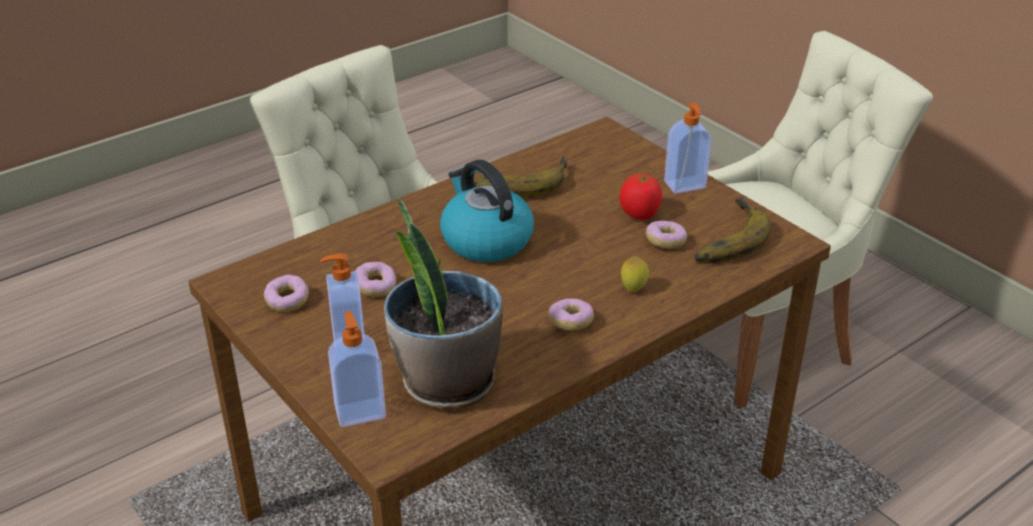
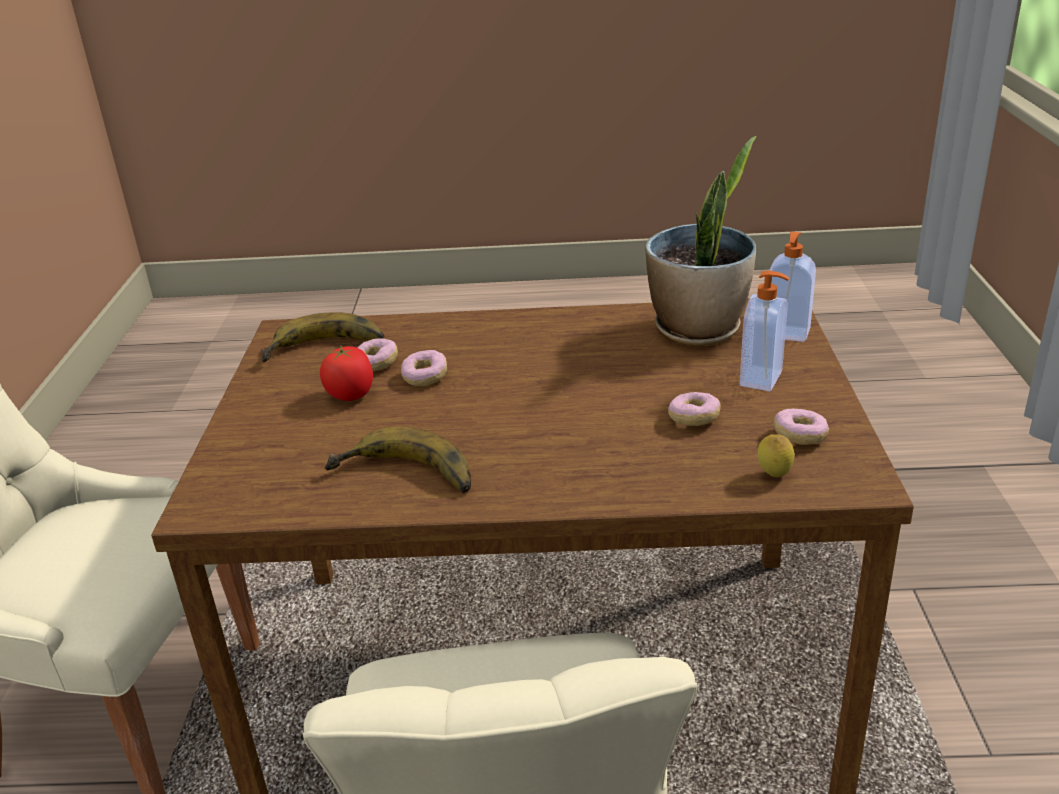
camera: 140 degrees left, 5 degrees down
kettle [440,160,534,262] -> none
donut [548,298,594,331] -> donut moved to [401,350,447,386]
lemon [621,256,649,292] -> lemon moved to [758,434,794,477]
soap dispenser [664,103,712,194] -> none

